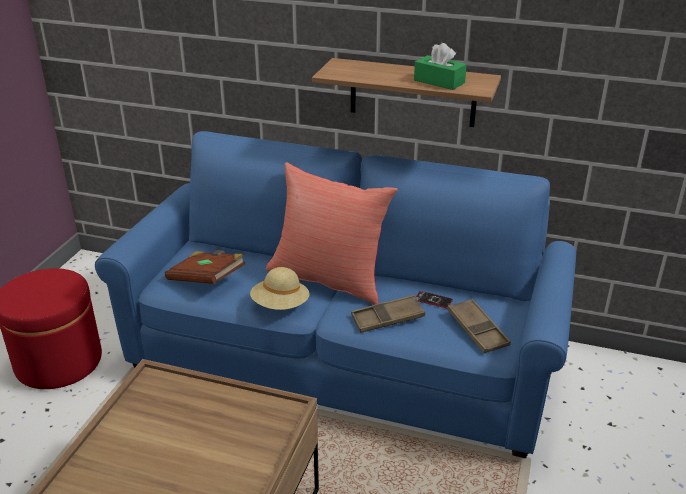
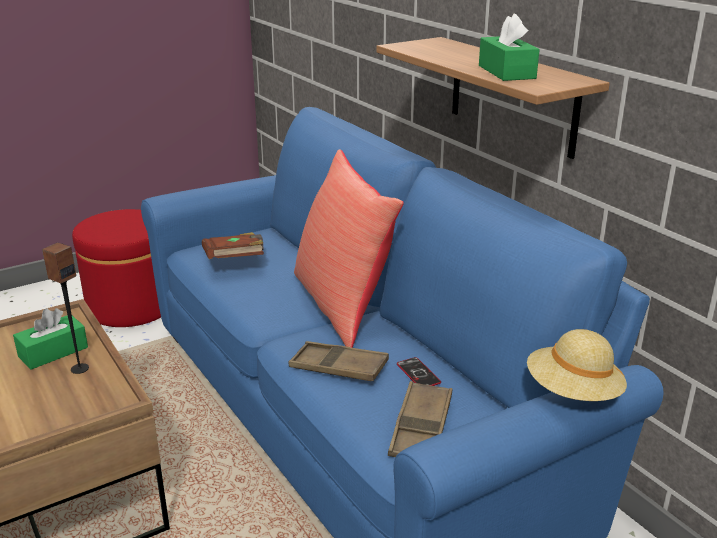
camera: 40 degrees right, 5 degrees down
beige hat [250,267,310,310] -> beige hat moved to [527,329,627,401]
none -> green tissue box [13,308,88,370]
none -> speaker [42,242,89,374]

